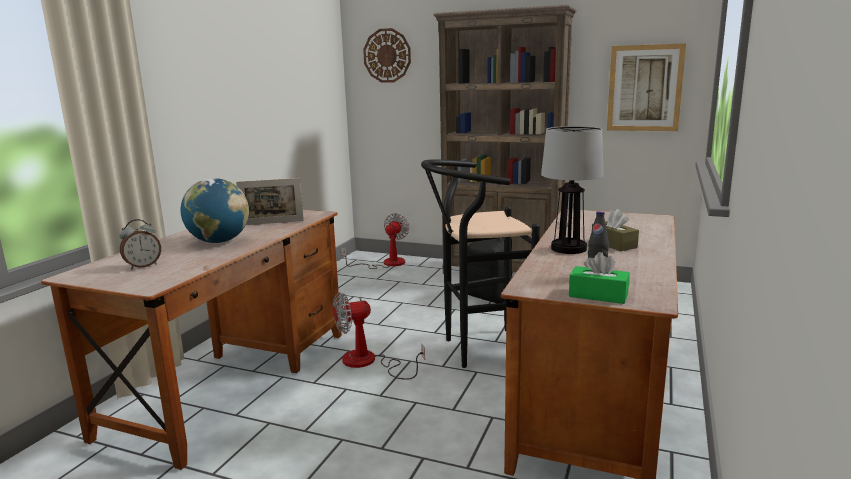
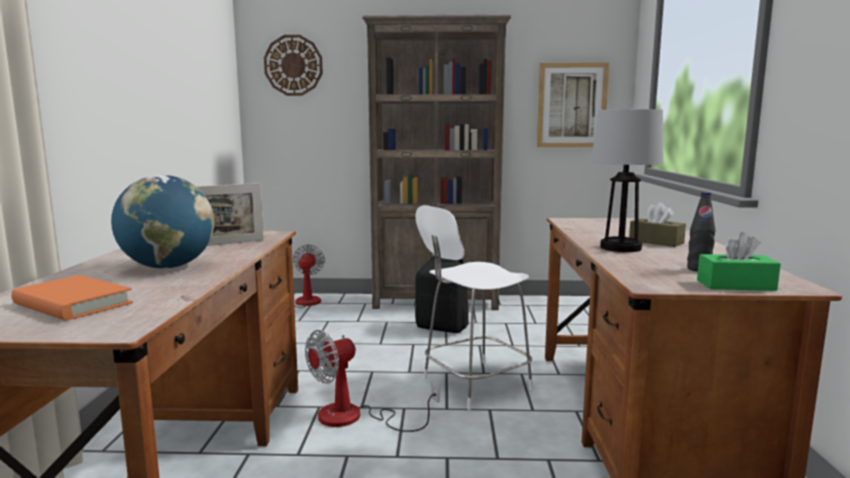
camera: 20 degrees left, 5 degrees down
alarm clock [119,219,161,269] -> orange book [11,275,133,321]
black stool [421,159,540,368] -> white chair [415,205,533,410]

